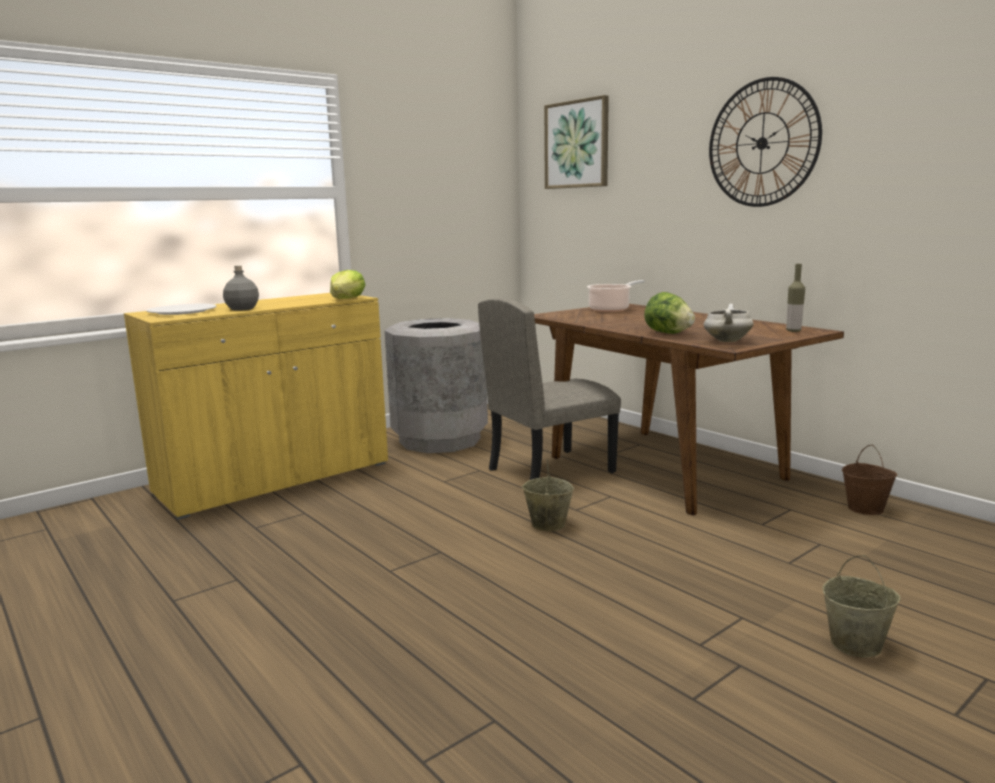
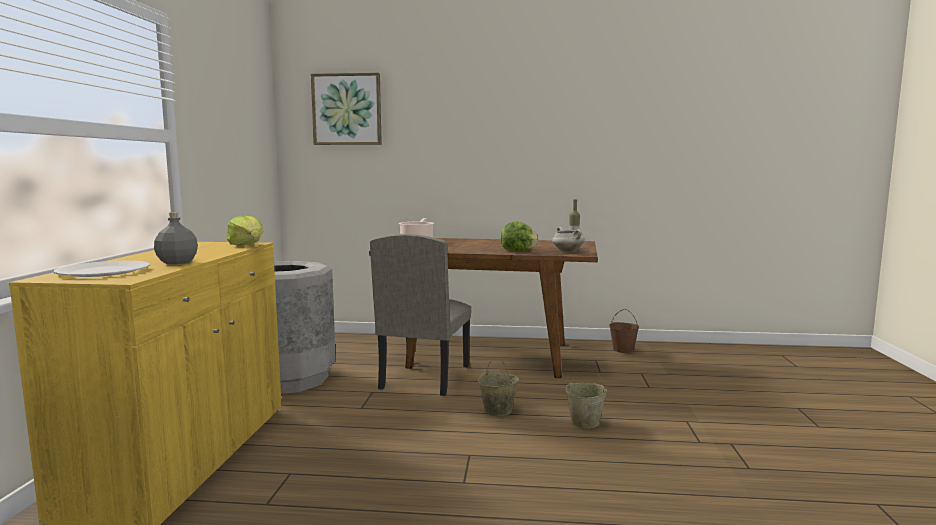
camera: 45 degrees left, 5 degrees down
wall clock [709,77,822,207] -> none
beige bucket [823,555,901,657] -> beige bucket moved to [565,366,607,429]

